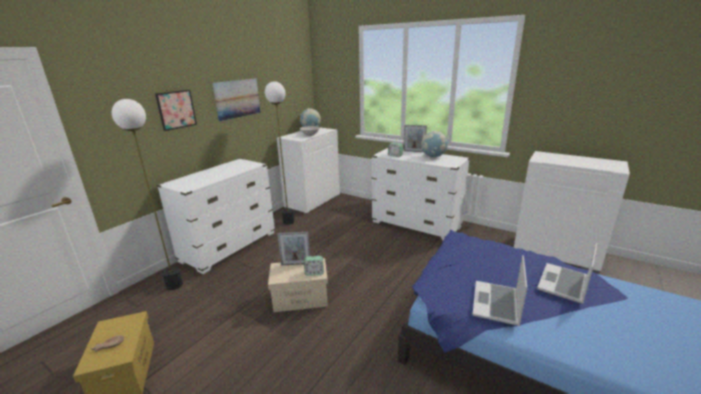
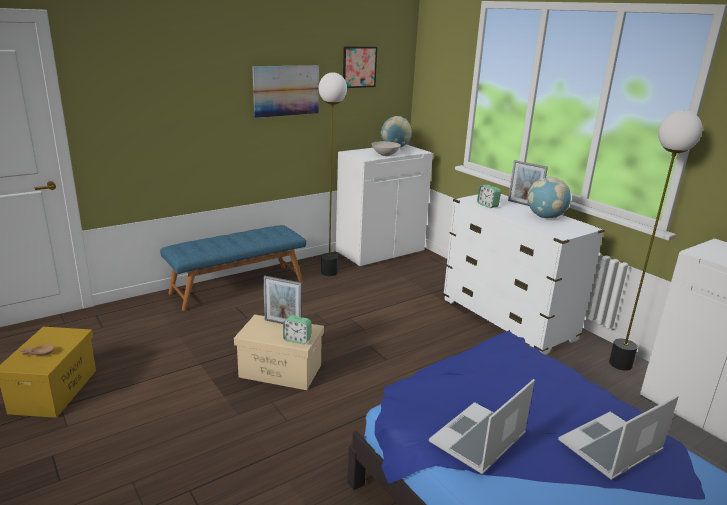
camera: 20 degrees right, 0 degrees up
floor lamp [112,99,183,290] -> floor lamp moved to [609,110,703,371]
picture [155,90,197,131] -> picture moved to [343,47,377,88]
white dresser [157,158,275,274] -> blue bench [160,225,306,311]

